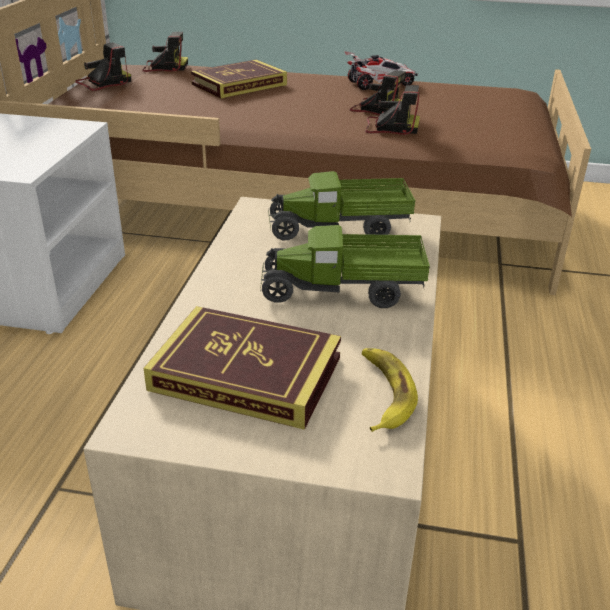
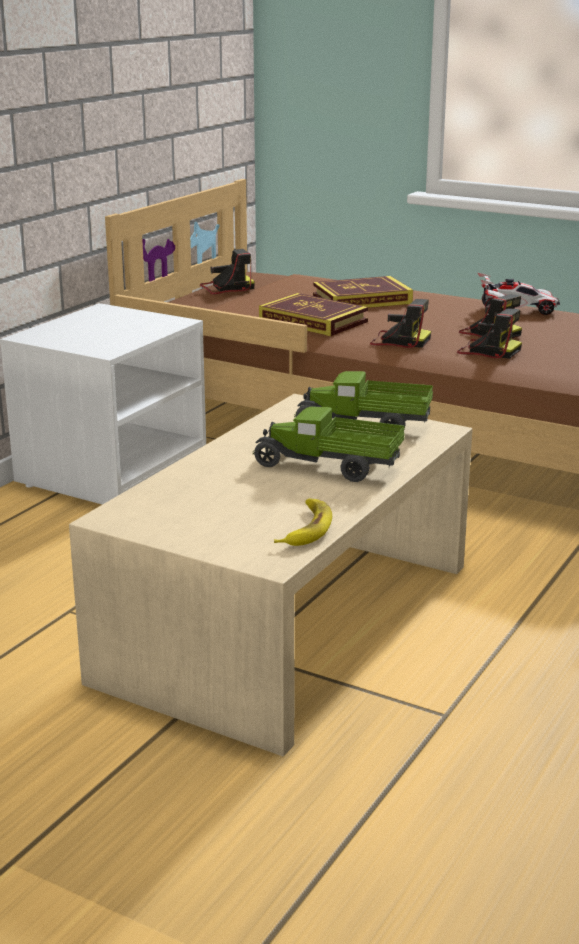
camera: 20 degrees right, 10 degrees down
camera [142,32,188,72] -> camera moved to [370,299,431,348]
book [144,306,341,430] -> book moved to [259,293,368,336]

